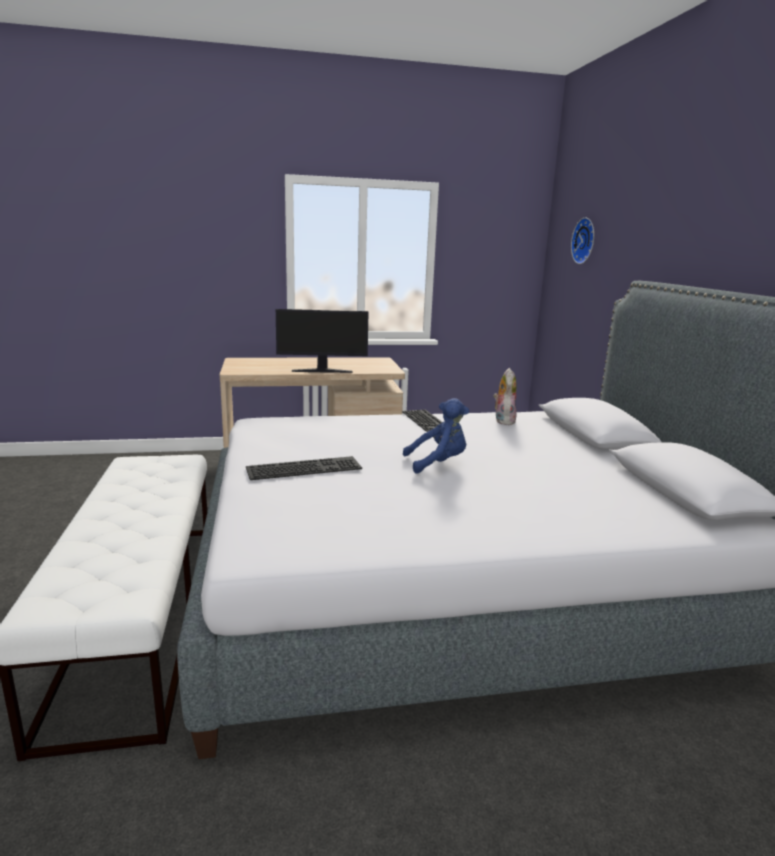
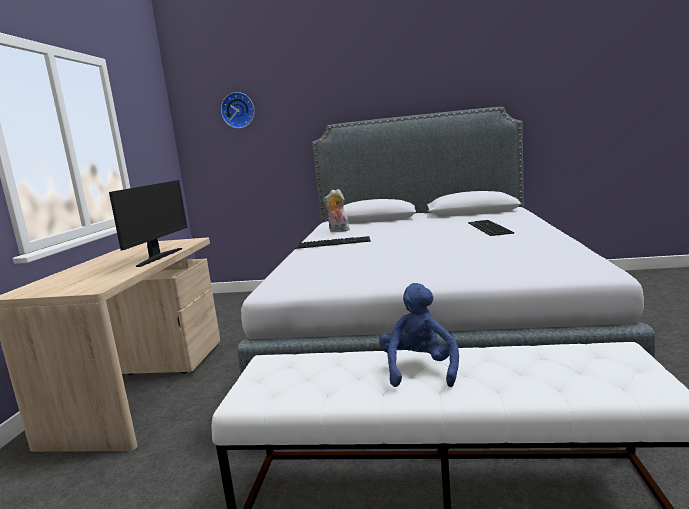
camera: 70 degrees left, 5 degrees down
keyboard [246,456,362,480] -> keyboard moved to [468,220,514,236]
blue plush toy [403,398,469,474] -> blue plush toy moved to [379,283,459,387]

